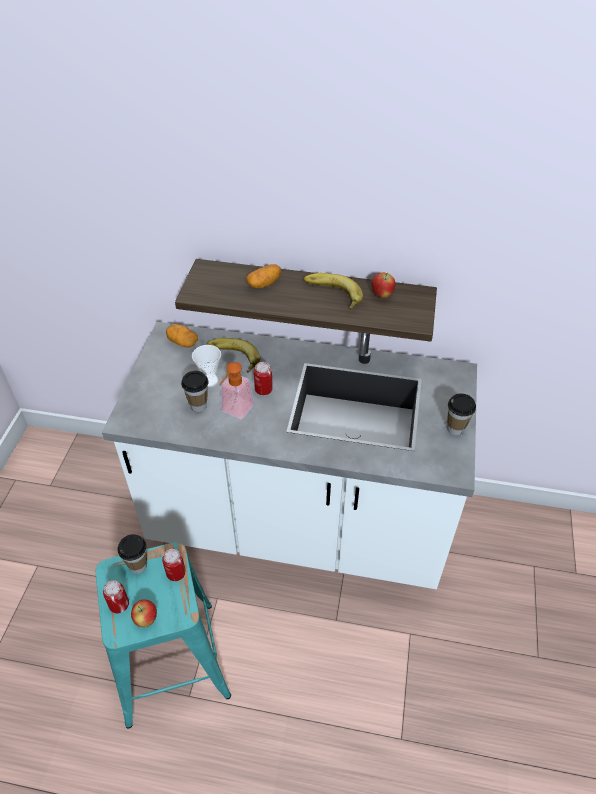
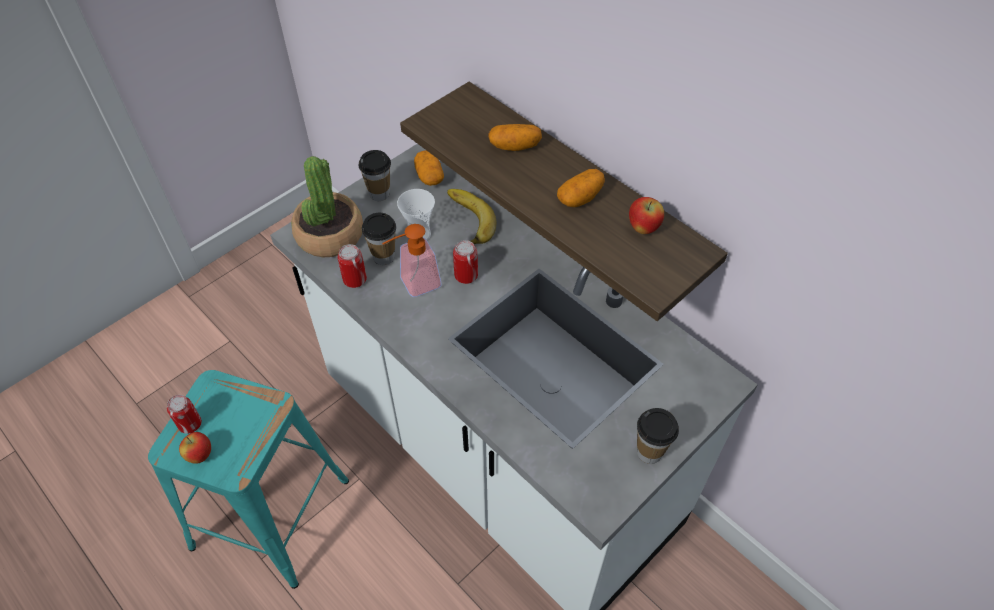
camera: 35 degrees right, 5 degrees up
cup [118,534,147,574] -> cup moved to [359,150,391,201]
can [162,549,186,581] -> can moved to [338,244,367,288]
banana [304,273,363,310] -> potato [557,169,605,207]
none -> potted plant [291,156,363,257]

